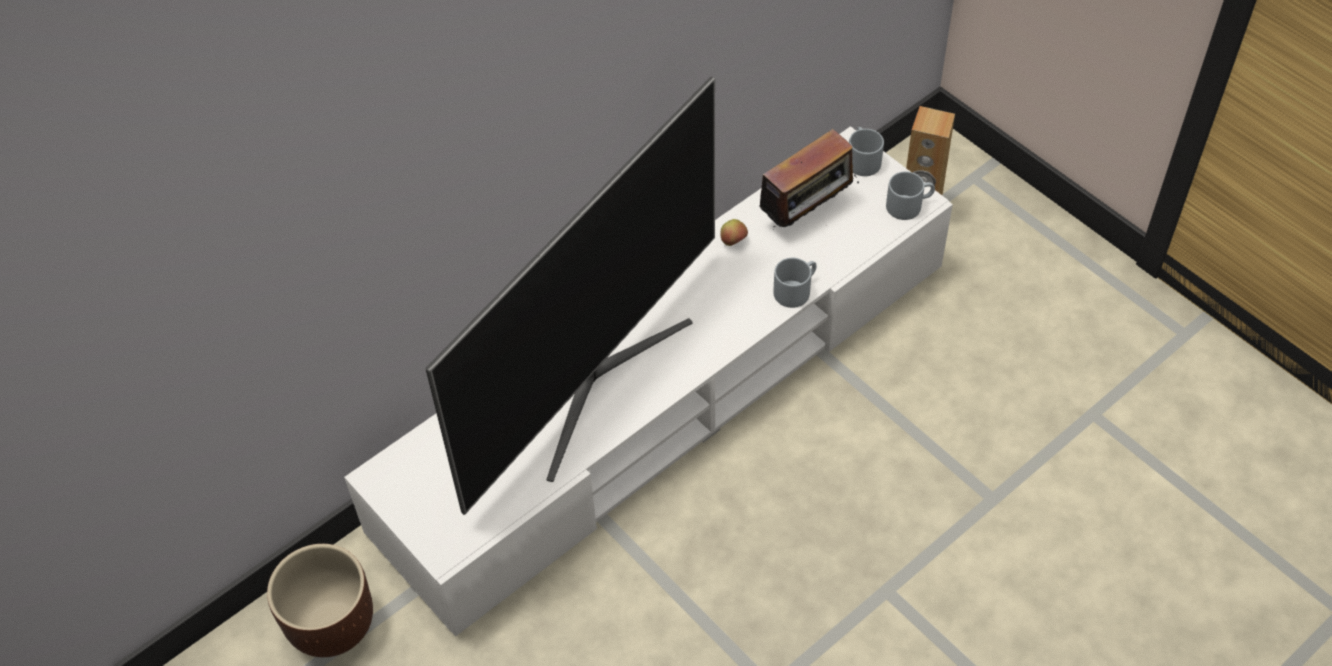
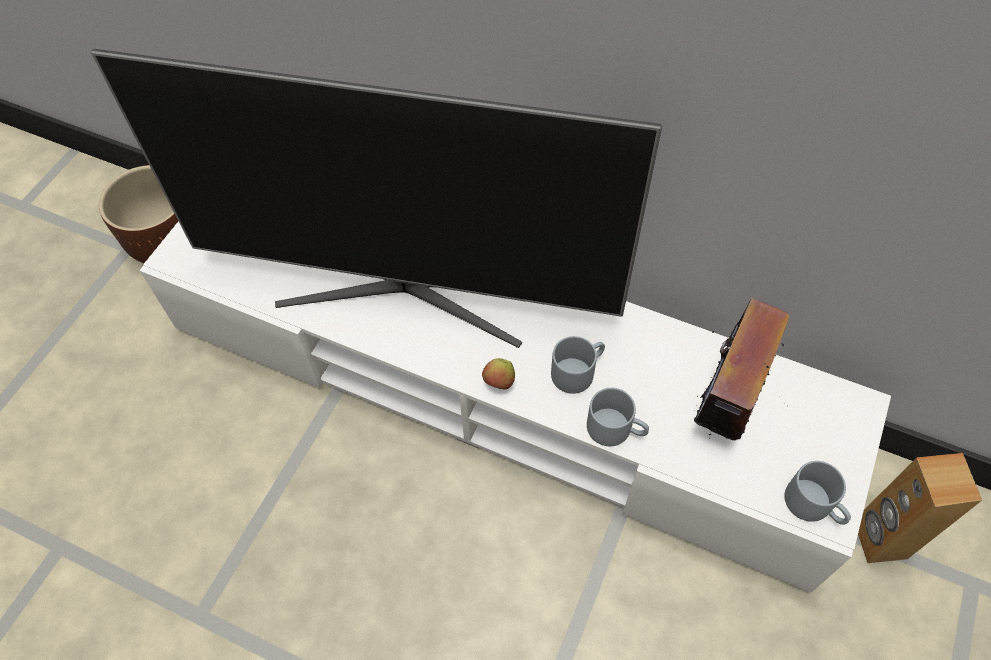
camera: 65 degrees right, 5 degrees up
apple [720,219,748,246] -> apple moved to [482,358,515,390]
radio [751,129,859,227] -> radio turned 90 degrees counterclockwise [694,298,789,440]
grey mug [849,127,884,176] -> grey mug moved to [551,336,605,394]

